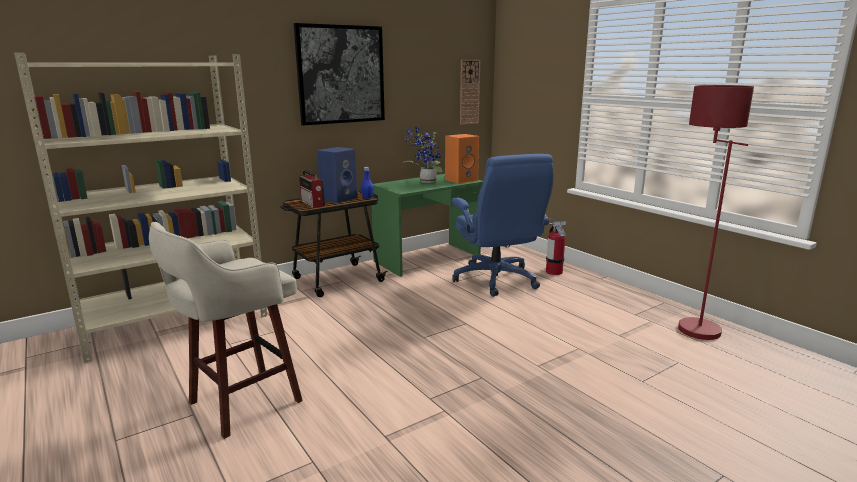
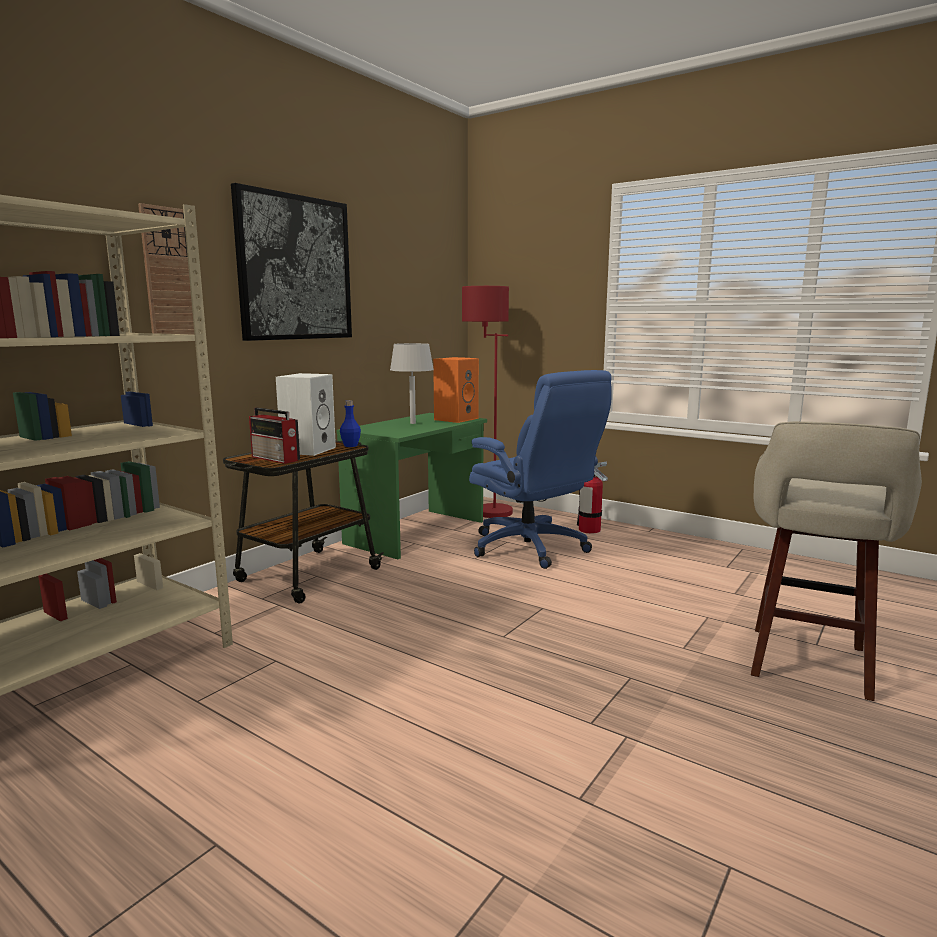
camera: 20 degrees left, 5 degrees down
beige stool [149,222,303,439] -> beige stool moved to [751,421,922,701]
blue speaker [317,147,358,203] -> white speaker [276,373,336,456]
potted plant [404,126,443,183] -> grey table lamp [390,343,434,424]
wall clock [460,59,480,125] -> wall clock moved to [138,203,195,342]
red floor lamp [678,85,754,340] -> red floor lamp moved to [462,286,513,518]

